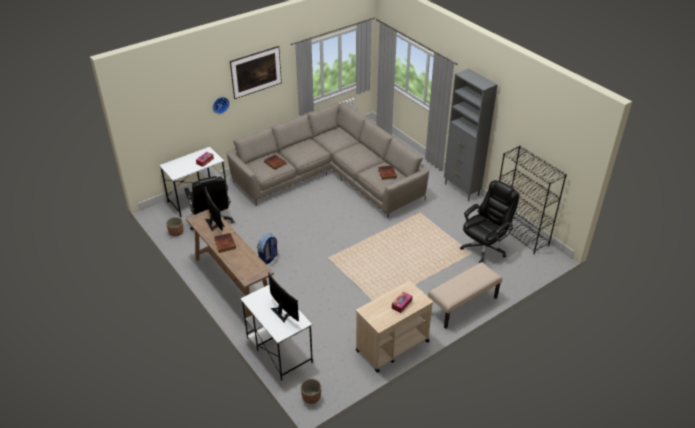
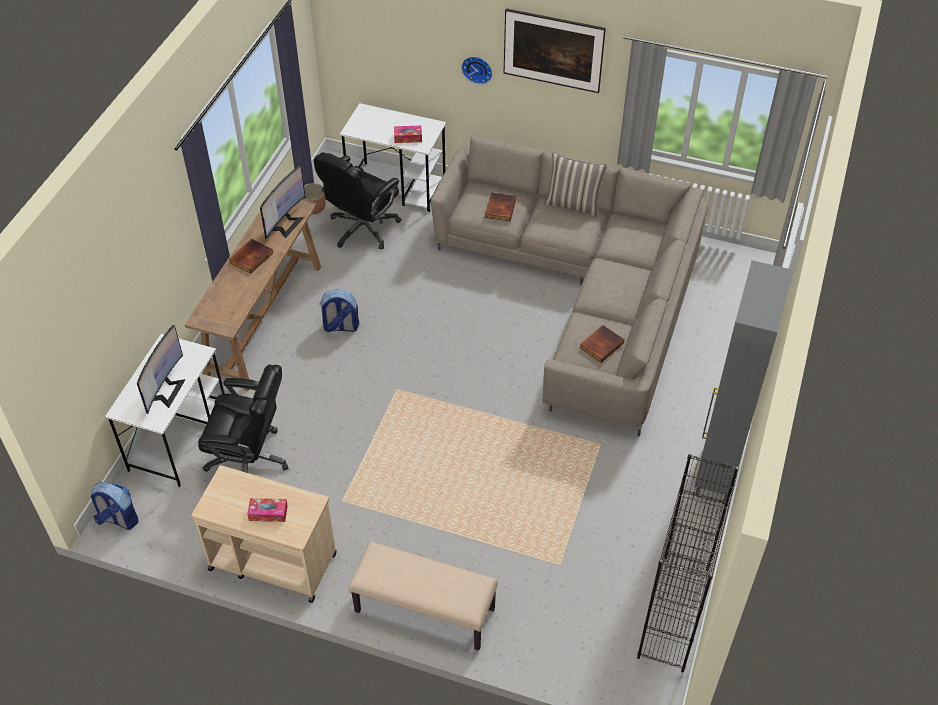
camera: 55 degrees right, 10 degrees up
planter [301,379,321,404] -> backpack [90,482,138,530]
black office chair [460,180,519,263] -> black office chair moved to [198,364,288,473]
none -> pillow [544,153,608,217]

